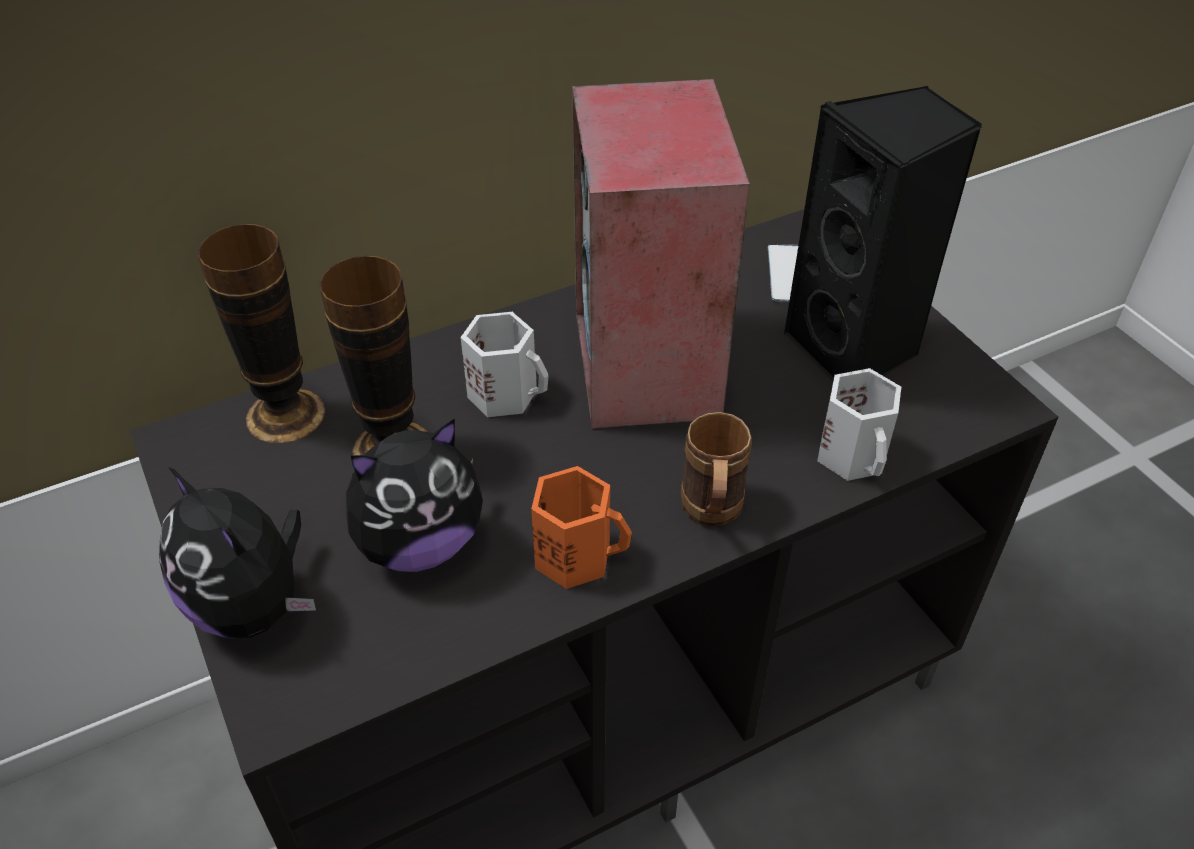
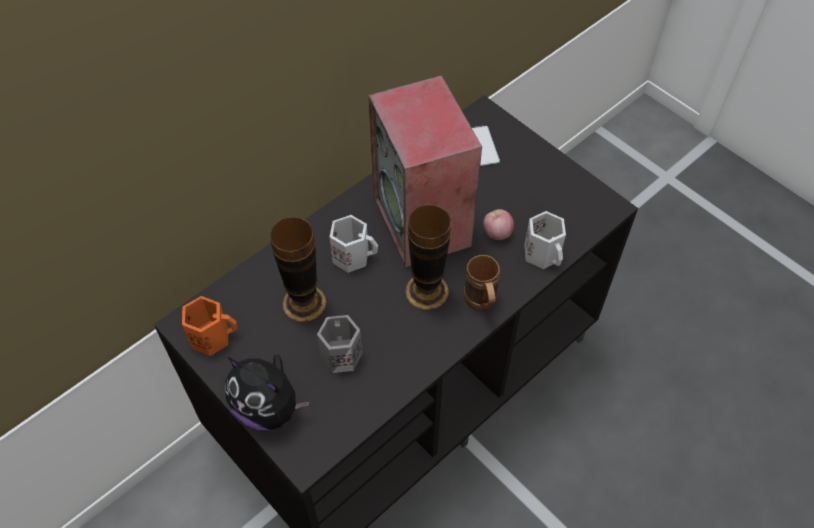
camera: 15 degrees left, 10 degrees up
vase [198,224,325,443] -> vase moved to [405,205,451,310]
plush toy [346,418,483,572] -> grey mug [317,315,362,373]
orange mug [531,466,632,589] -> orange mug moved to [182,296,237,356]
black speaker [784,86,982,381] -> none
none -> apple [483,209,514,240]

